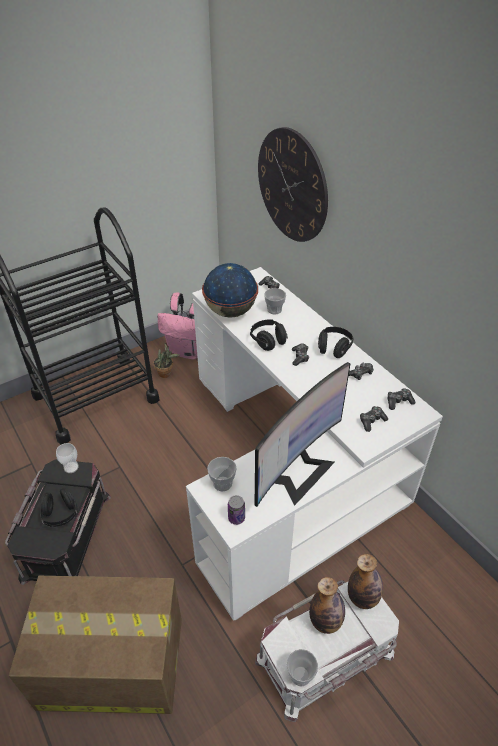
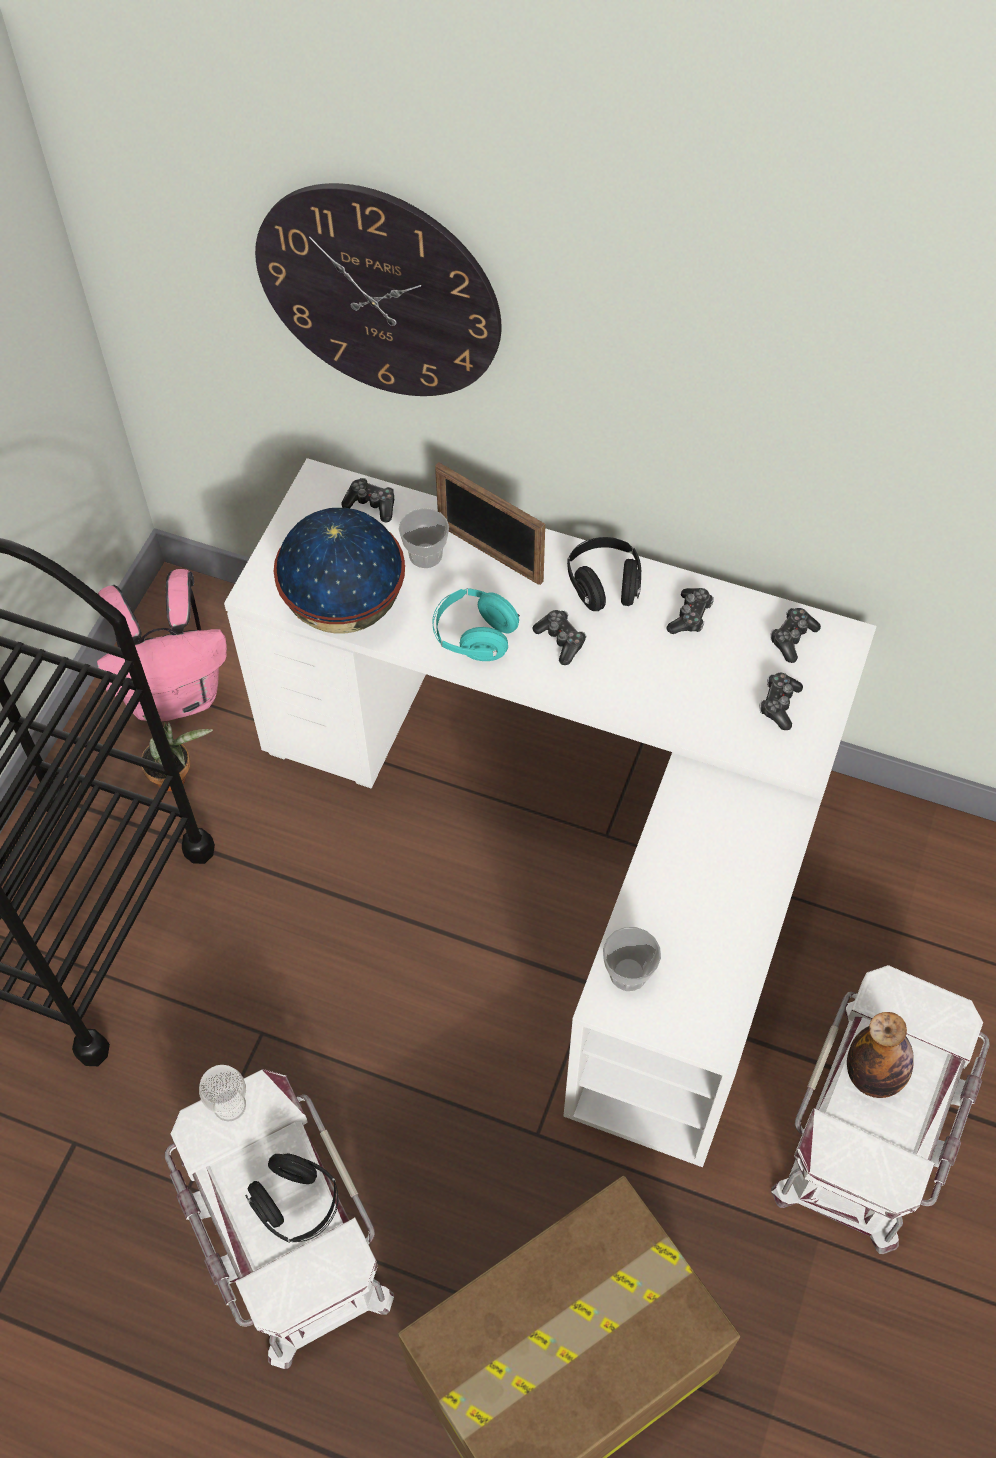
camera: 35 degrees left, 15 degrees up
black storage box [5,459,111,585] -> white storage box [165,1069,394,1369]
can [228,495,245,525] -> none
black headphones [250,320,288,351] -> turquoise headphones [432,588,520,661]
monitor [255,362,351,507] -> none
cup [287,649,318,687] -> none
bottle [348,554,383,609] -> none
none -> picture frame [435,462,545,585]

